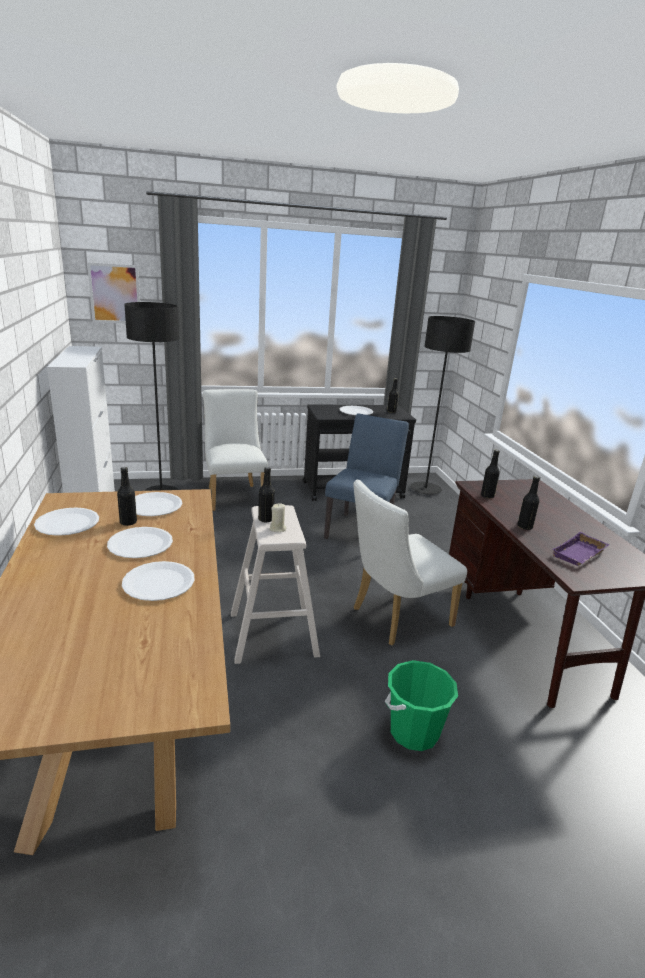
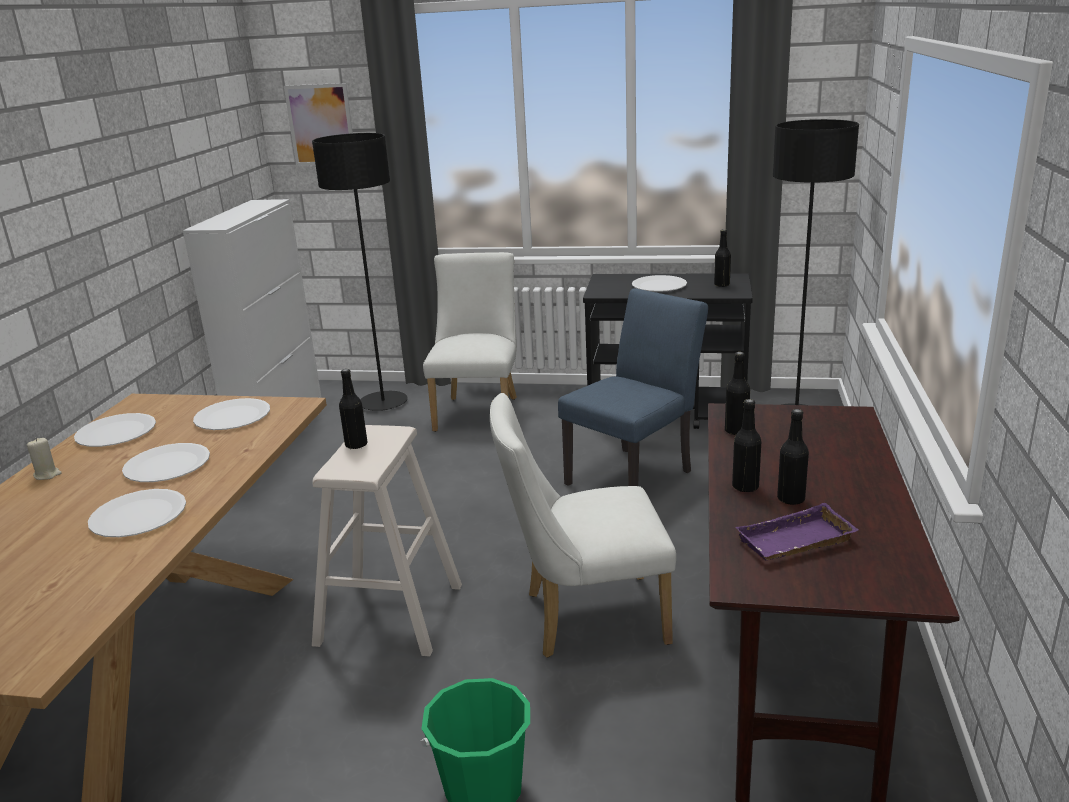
camera: 25 degrees right, 0 degrees up
black bottle [117,467,137,526] -> black bottle moved to [777,409,809,505]
beige candle [269,503,287,532] -> beige candle moved to [27,438,62,480]

